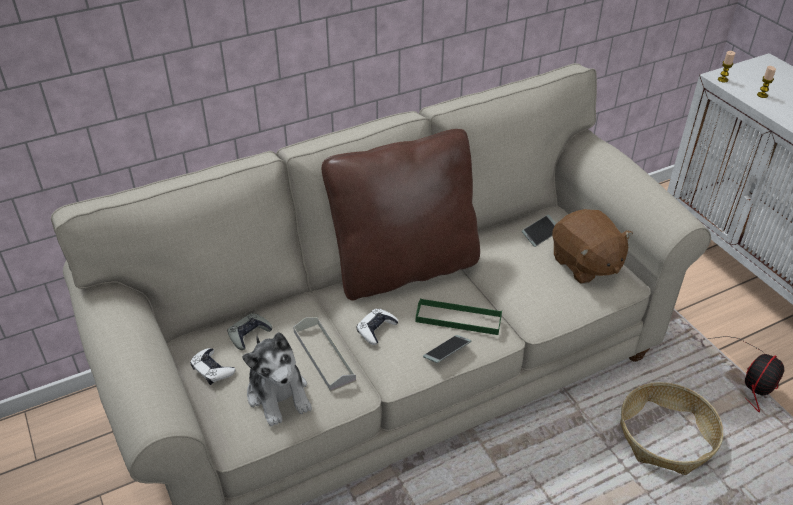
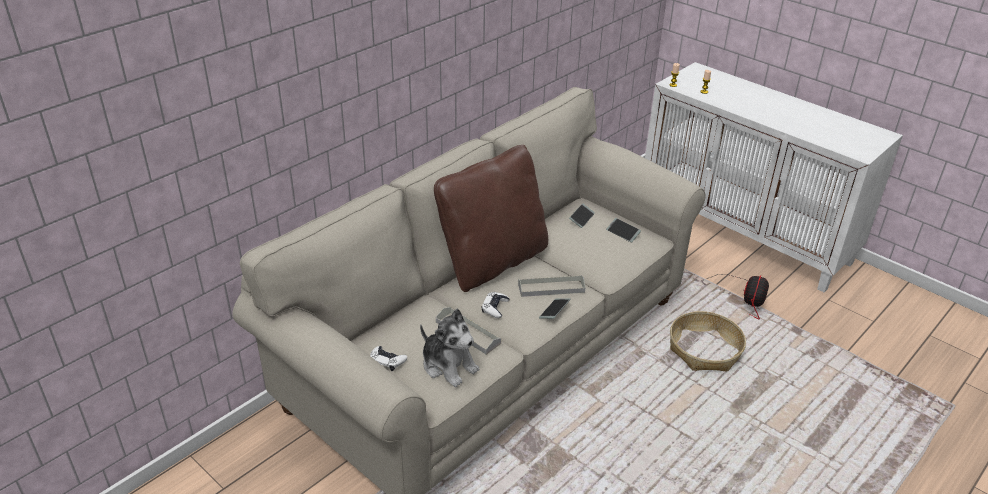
camera: 20 degrees left, 5 degrees down
grey game controller [227,313,272,350] -> none
green tray [416,298,502,335] -> grey tray [518,275,585,297]
brown plush toy [552,209,633,284] -> phone [606,218,641,242]

